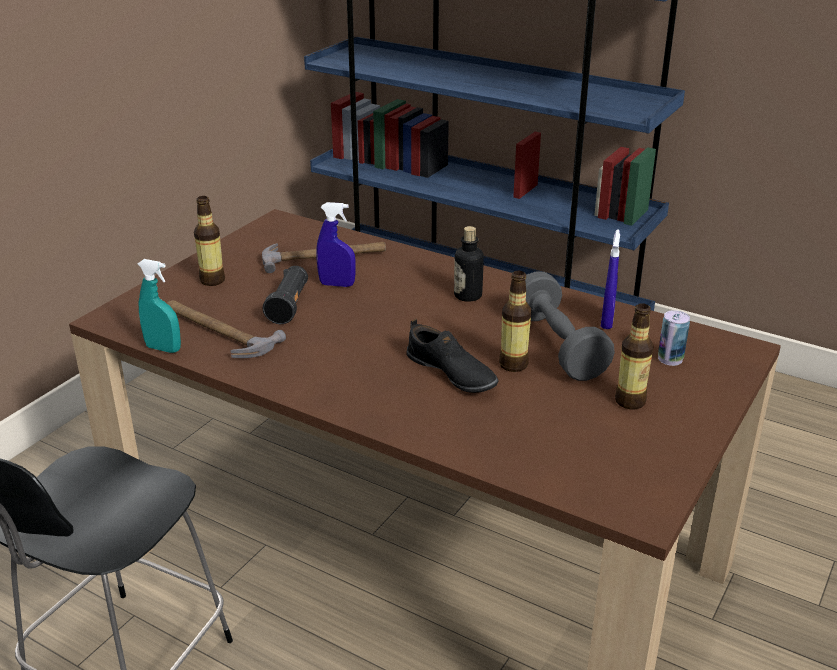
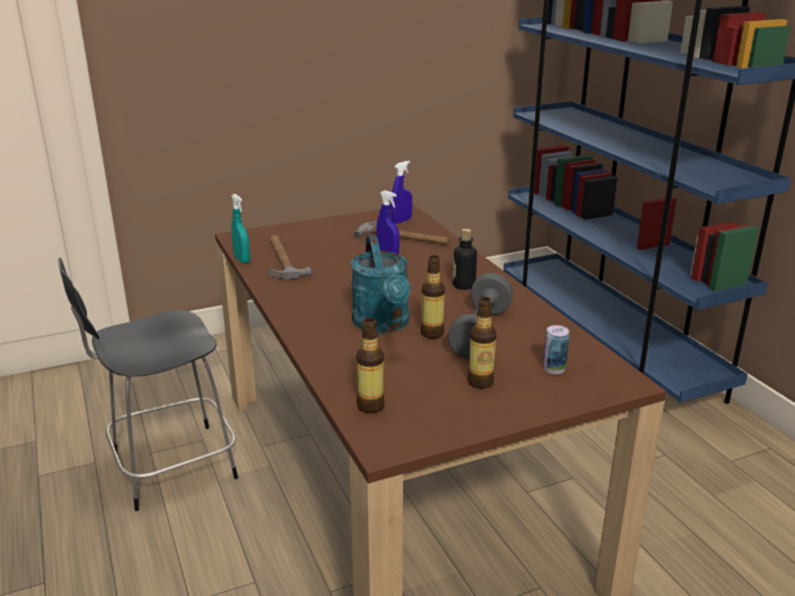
camera: 35 degrees right, 5 degrees down
bottle [194,196,225,286] -> bottle moved to [356,318,385,413]
black flashlight [263,266,308,324] -> none
black shoe [406,319,498,393] -> turquoise watering can [351,235,411,333]
blue spray bottle [601,230,620,329] -> blue spray bottle moved to [390,161,412,224]

